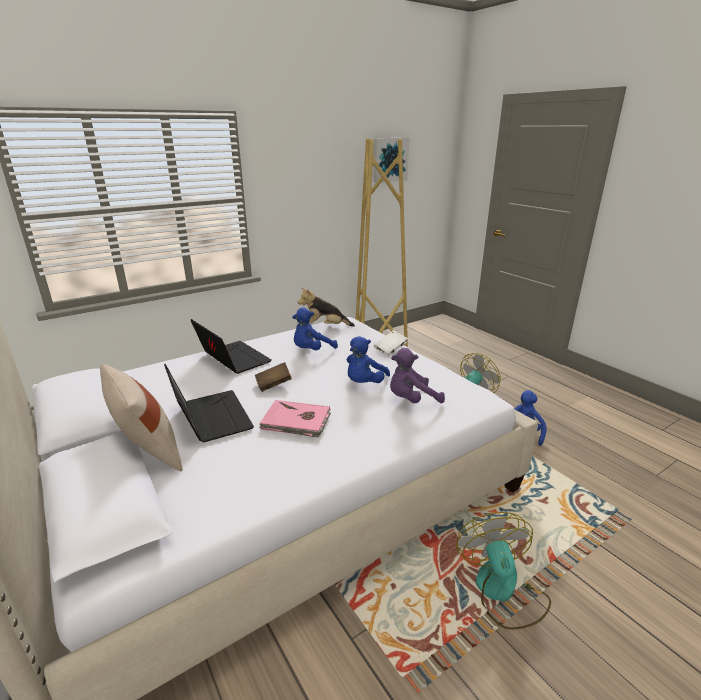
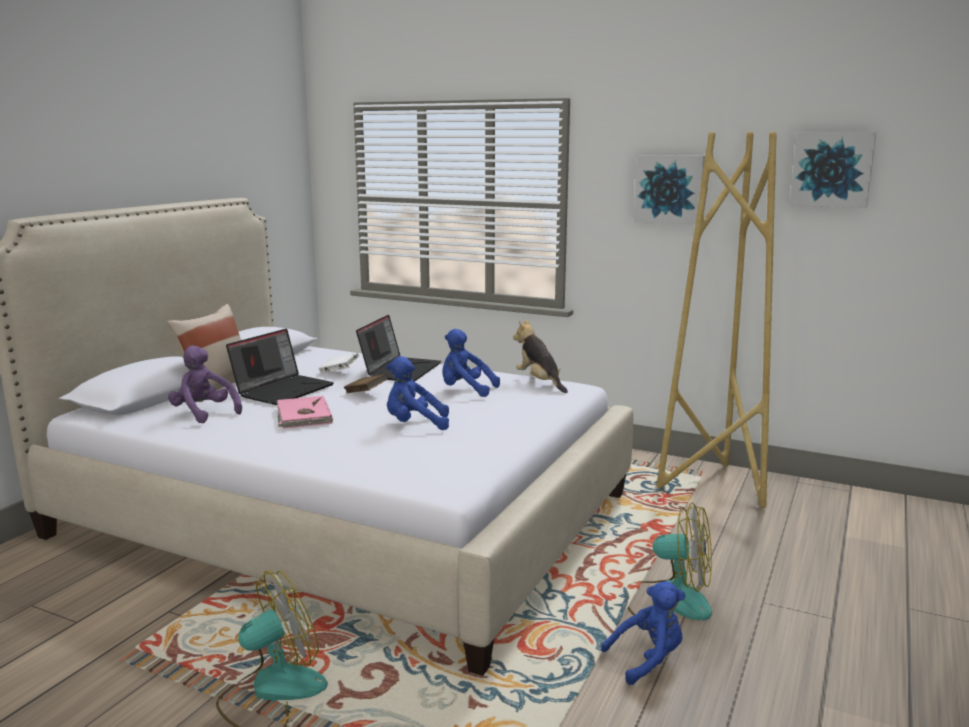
camera: 60 degrees right, 10 degrees down
white book [374,330,408,357] -> white book moved to [318,353,359,374]
purple plush toy [390,348,445,403] -> purple plush toy moved to [168,345,242,423]
none -> picture [634,155,705,224]

